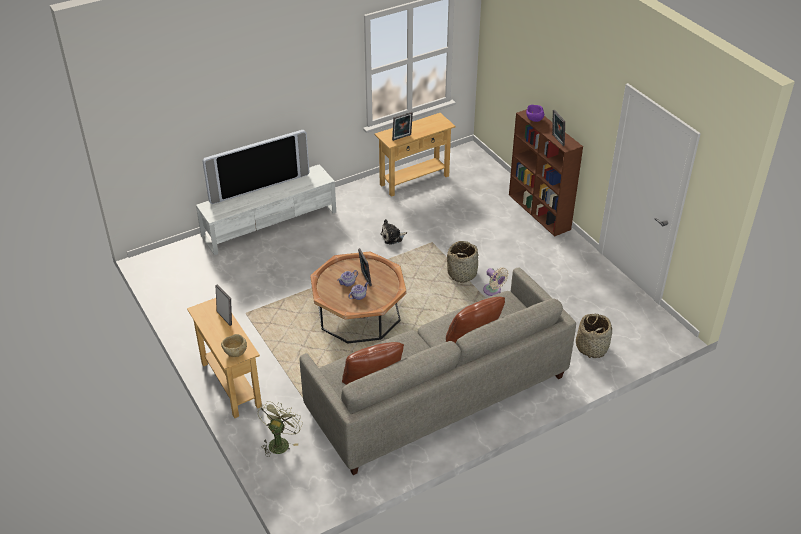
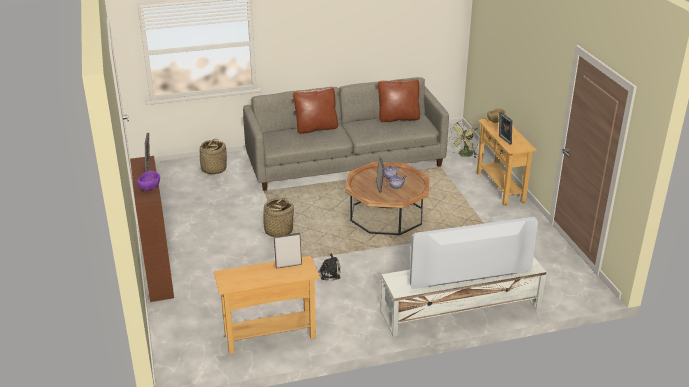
camera: 165 degrees left, 10 degrees down
beige fan [483,268,509,296] -> none

